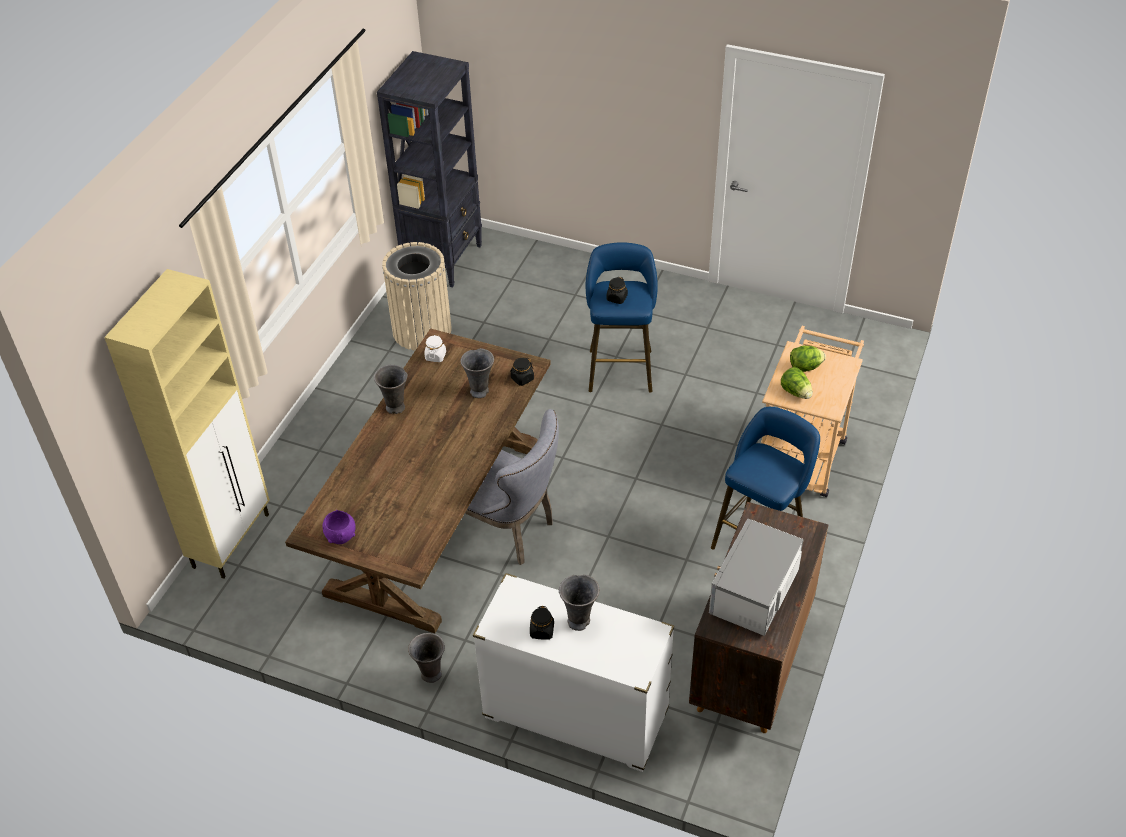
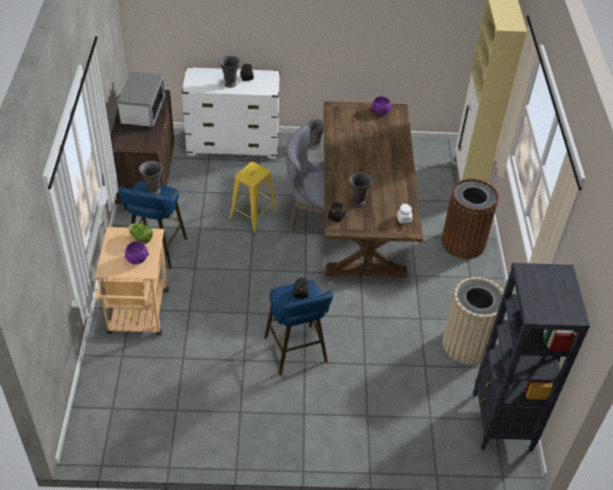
camera: 155 degrees right, 0 degrees up
grey vase [374,365,408,414] -> grey vase moved to [139,161,163,195]
lettuce [790,345,826,372] -> purple bowl [124,241,149,264]
none -> yellow stool [229,162,277,234]
none -> brown trash can [442,178,499,259]

